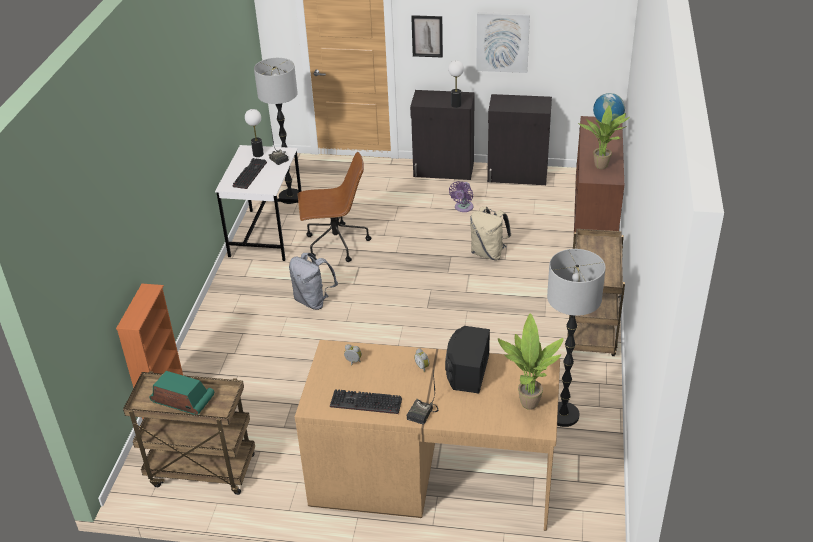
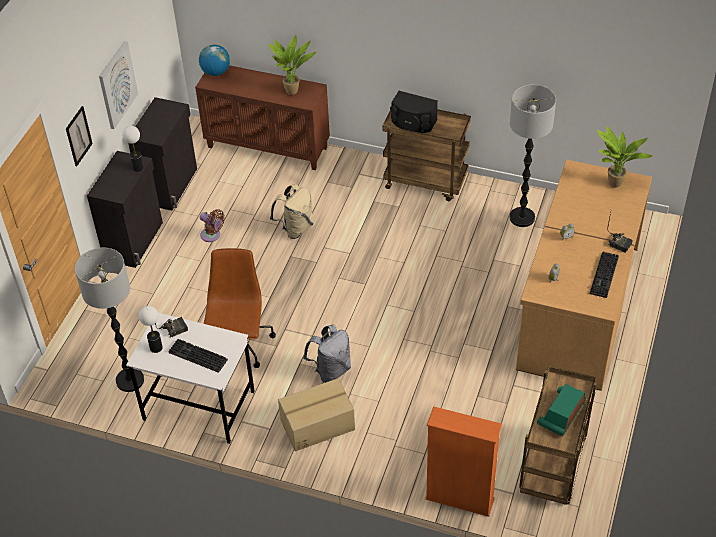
camera: 80 degrees left, 10 degrees up
black speaker [445,326,490,393] -> black speaker moved to [390,91,438,133]
purple fan [449,181,473,212] -> brown fan [200,209,225,242]
none -> cardboard box [278,378,355,451]

